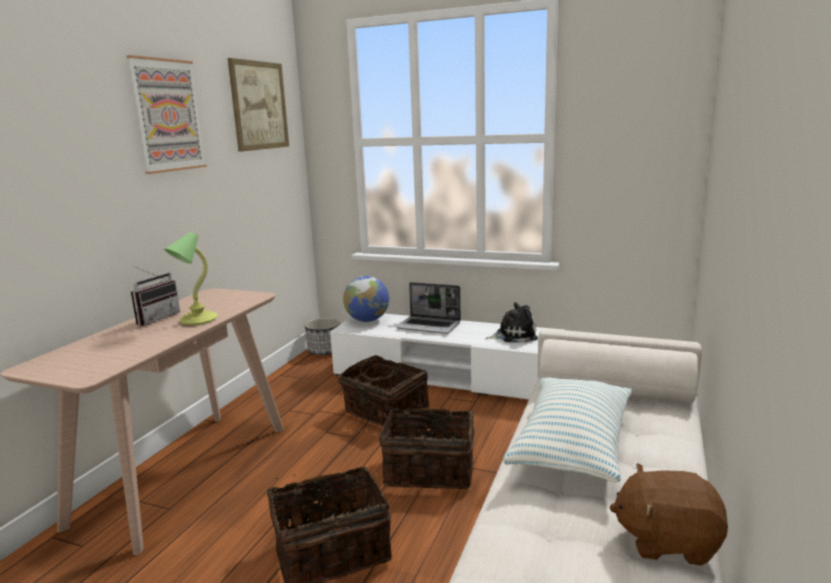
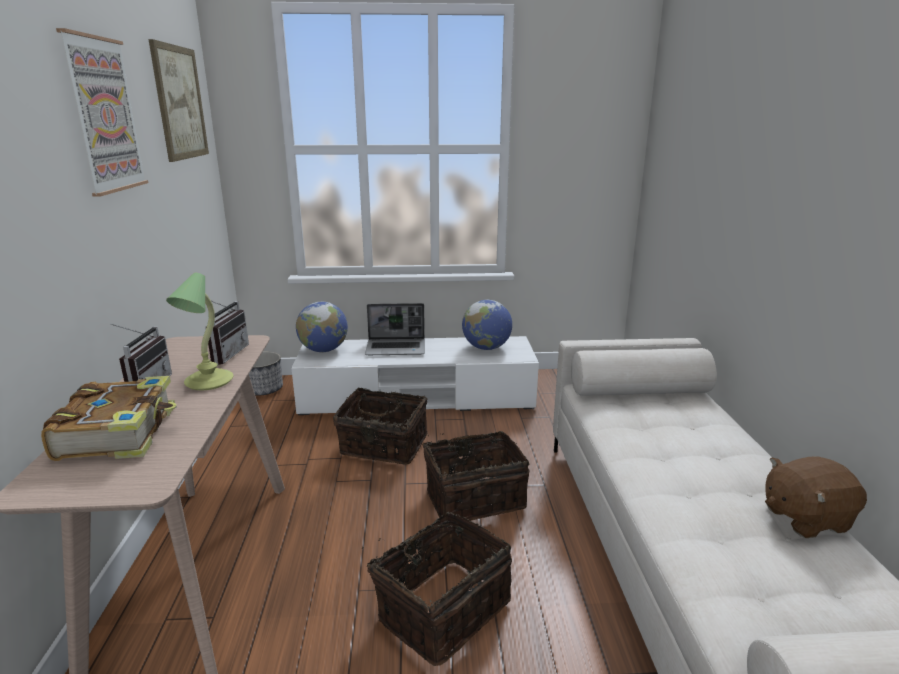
camera: 25 degrees left, 5 degrees up
plush toy [485,302,538,343] -> globe [462,300,512,350]
pillow [503,377,632,482] -> none
none -> book [41,376,177,461]
none -> radio [206,301,249,365]

